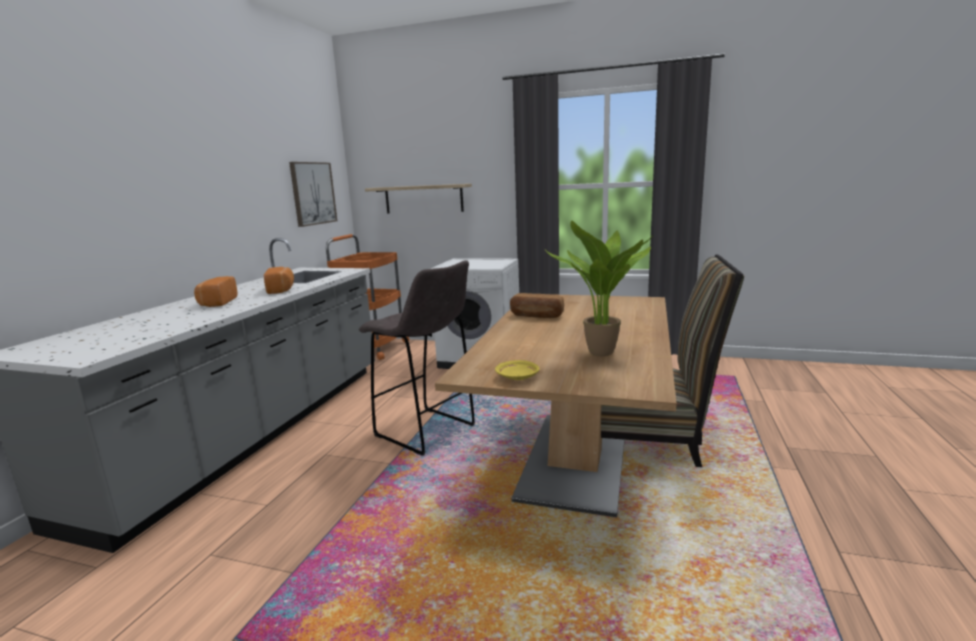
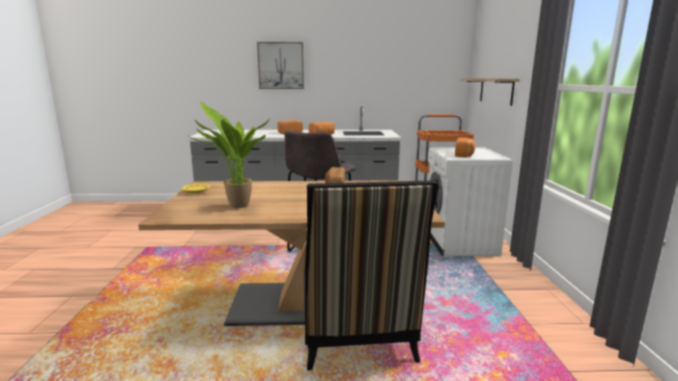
camera: 70 degrees right, 0 degrees up
picture [289,162,337,227] -> picture moved to [257,42,304,89]
none -> bread [455,137,475,157]

